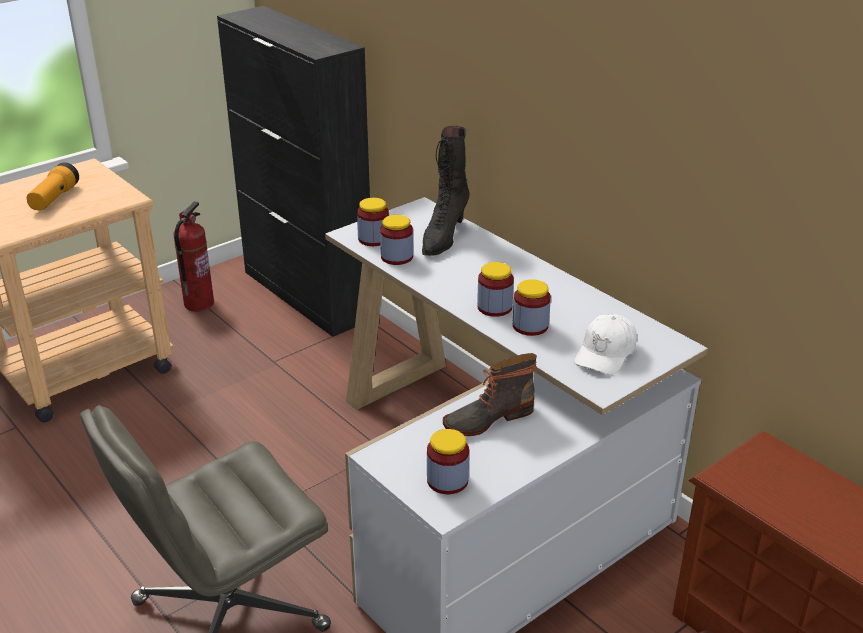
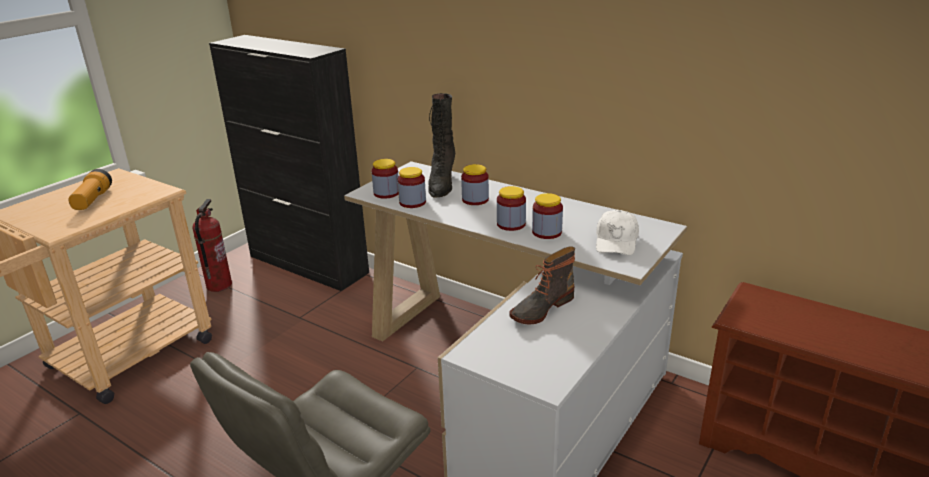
camera: 15 degrees left, 5 degrees down
jar [427,429,469,494] -> jar moved to [461,164,489,205]

